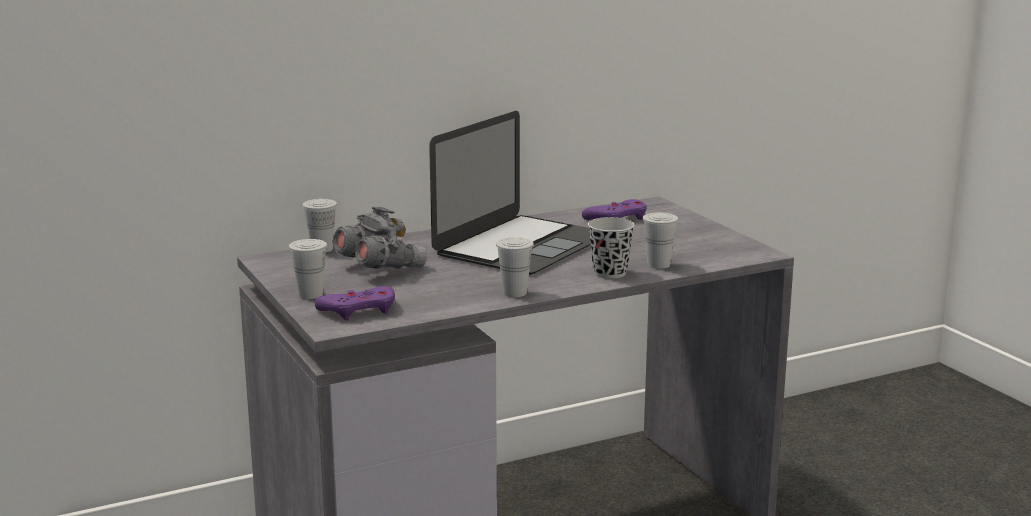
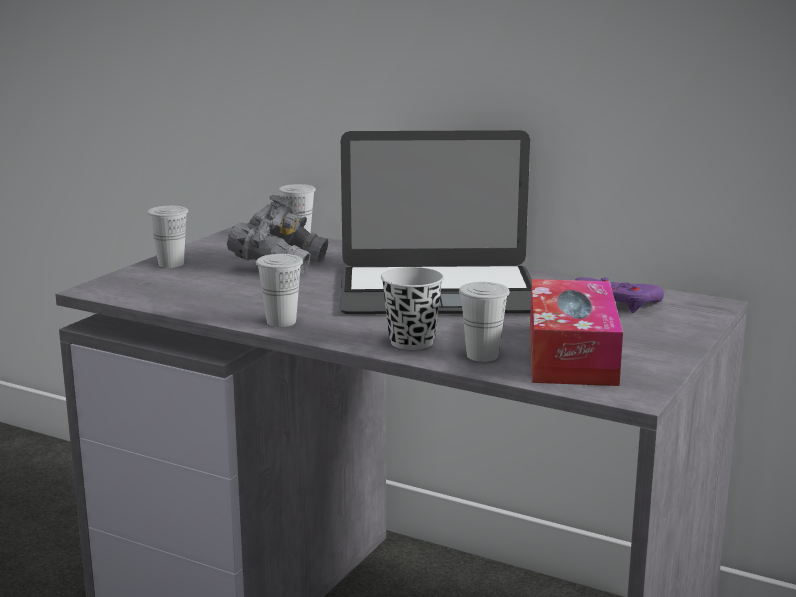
camera: 55 degrees right, 0 degrees up
purple game controller [315,286,395,321] -> none
none -> tissue box [530,279,623,386]

